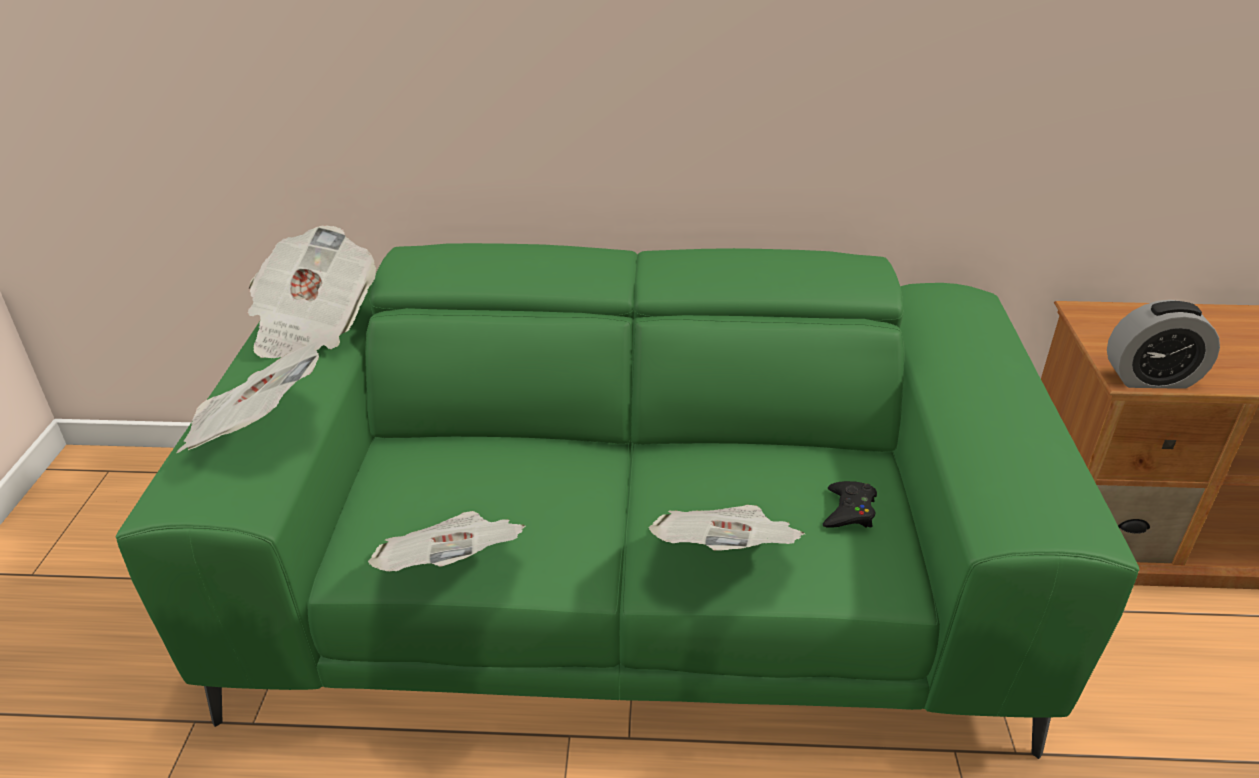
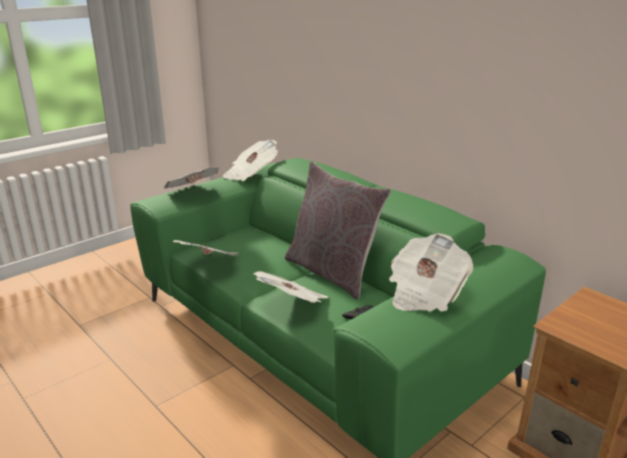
camera: 45 degrees right, 10 degrees down
alarm clock [1107,300,1220,389] -> none
none -> grey pillow [285,161,391,299]
none -> newspaper [389,233,473,312]

